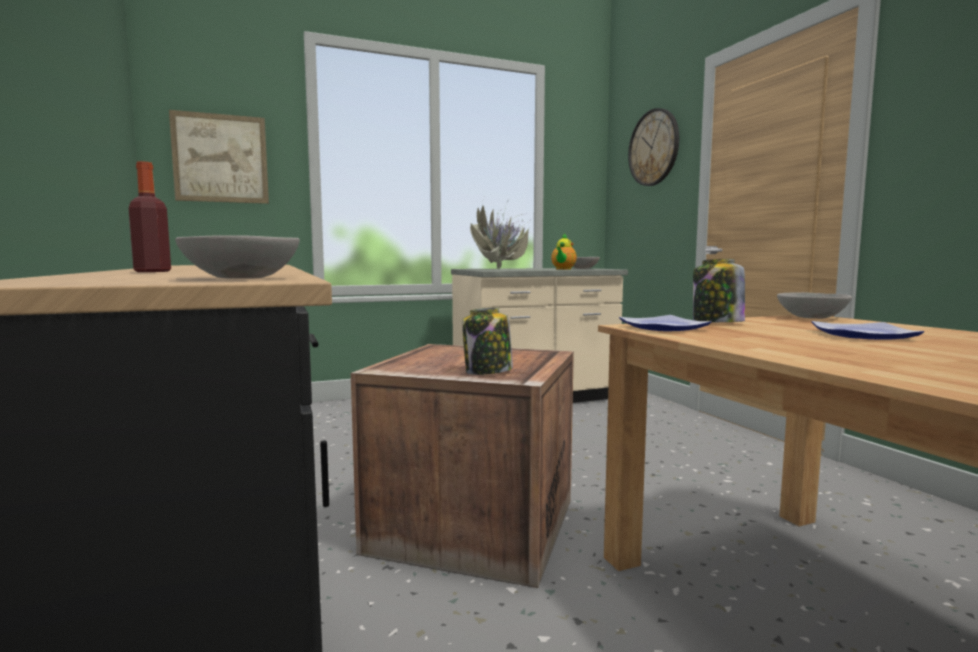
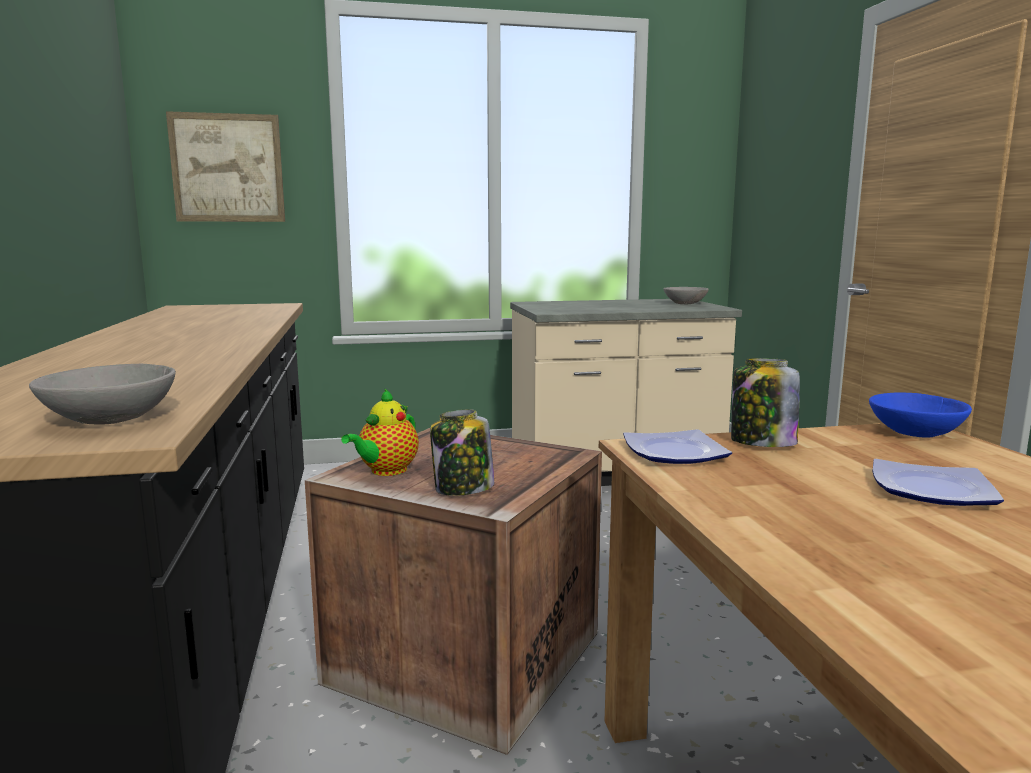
camera: 10 degrees right, 5 degrees up
bottle [128,161,171,272] -> none
potted plant [470,198,539,269] -> none
teapot [551,233,577,270] -> teapot moved to [341,388,419,476]
wall clock [628,108,679,186] -> none
grey bowl [777,292,852,319] -> blue bowl [869,393,972,438]

